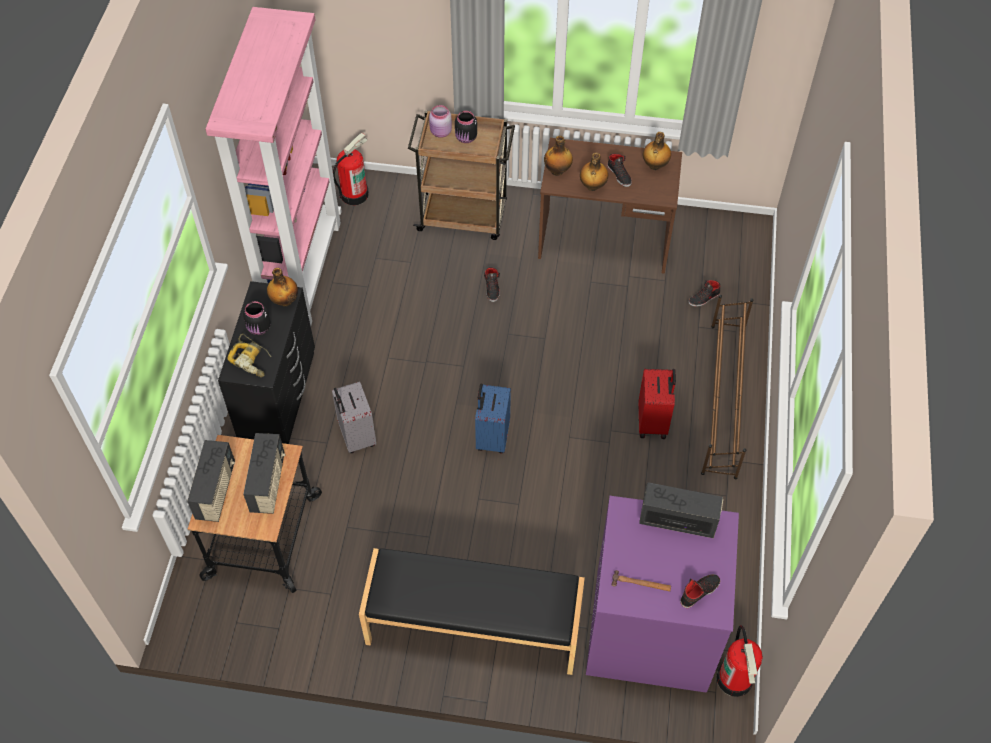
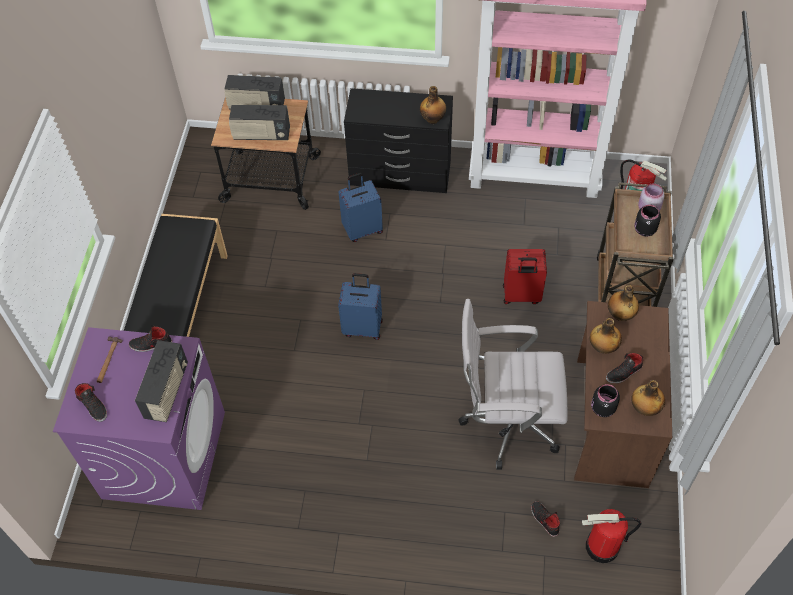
camera: 90 degrees right, 0 degrees up
power drill [227,334,271,377] -> none
black jar [243,301,271,335] -> black jar moved to [591,384,620,417]
grey suitcase [332,381,377,453] -> blue suitcase [339,173,383,242]
black shoe [484,267,500,302] -> black shoe moved to [129,325,172,352]
red suitcase [639,369,676,439] -> red suitcase moved to [503,249,547,304]
brown shoe rack [701,295,754,479] -> none
fire extinguisher [717,625,763,697] -> fire extinguisher moved to [582,509,641,563]
none -> white office chair [458,299,567,470]

